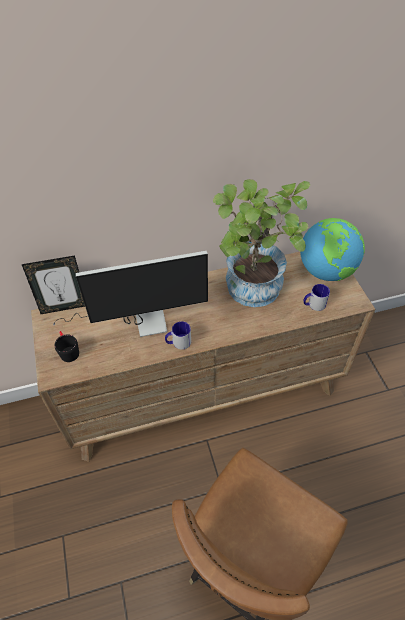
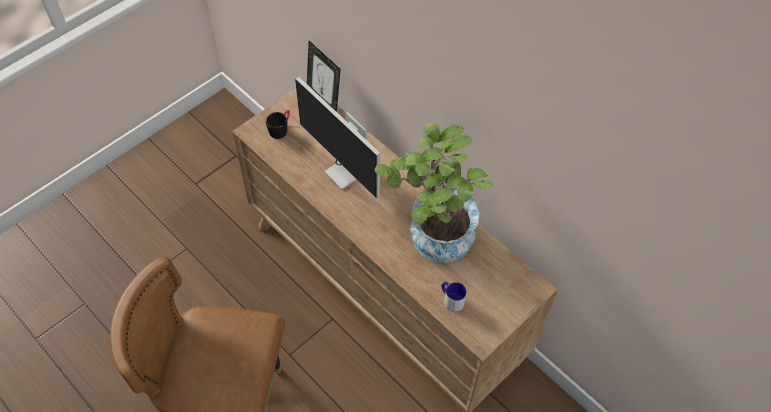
camera: 60 degrees right, 5 degrees up
mug [165,321,191,349] -> none
globe [300,218,365,281] -> none

